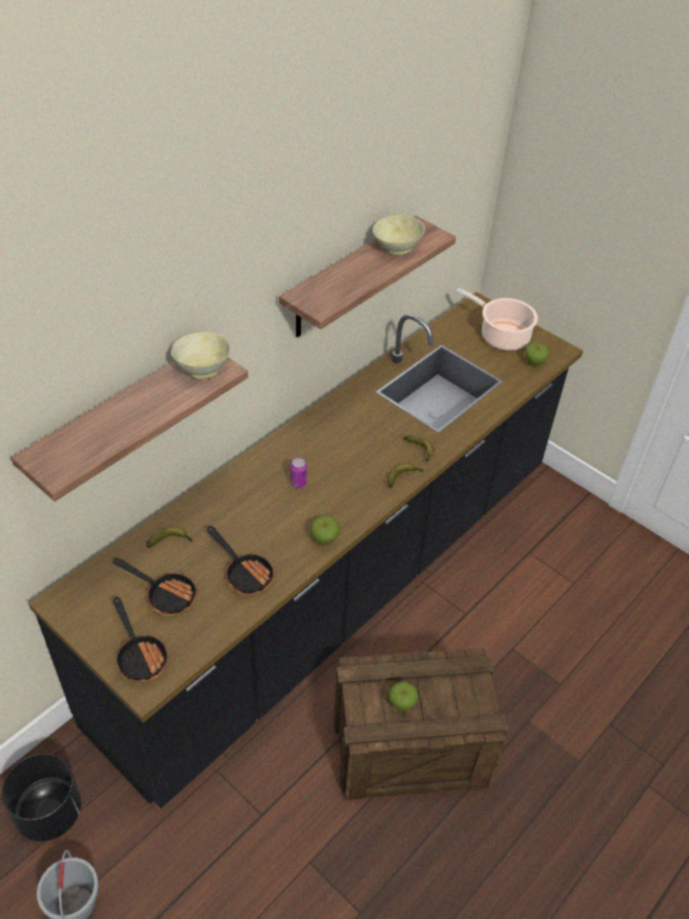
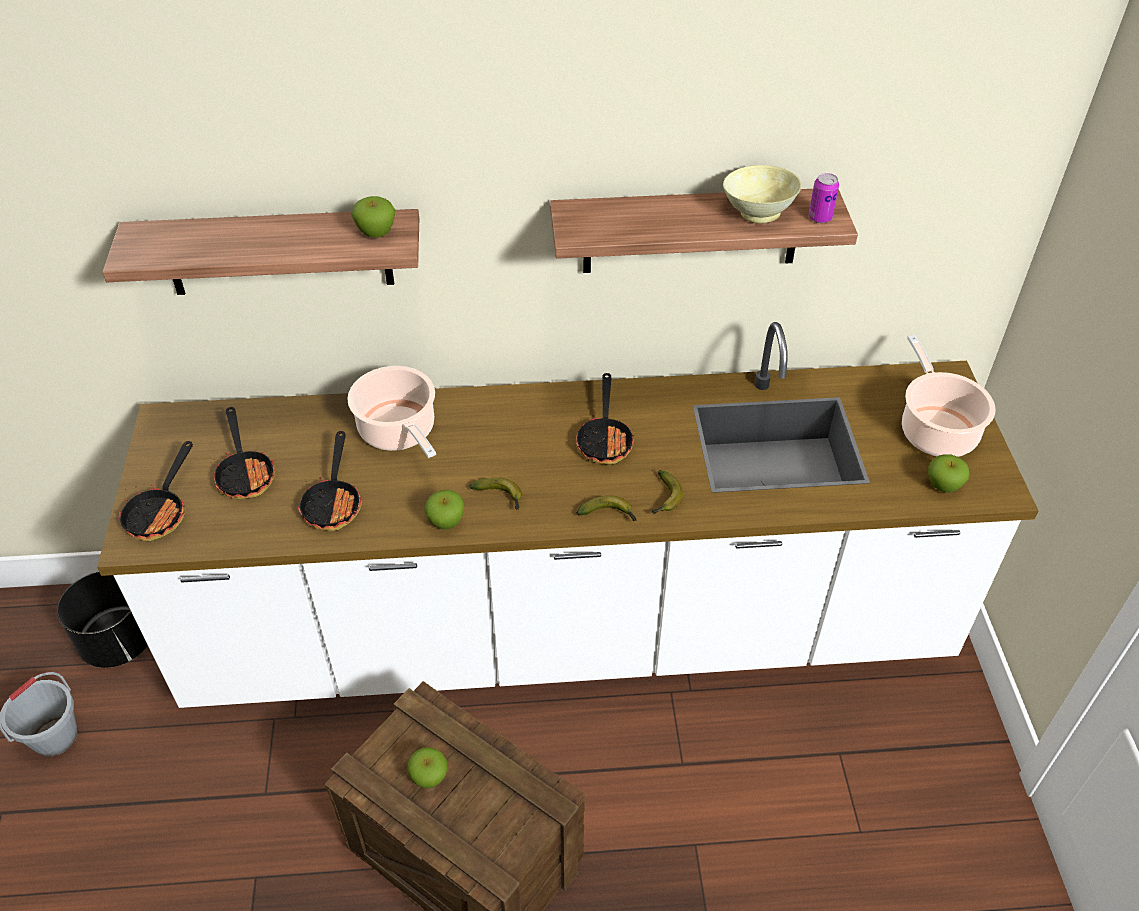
camera: 45 degrees right, 0 degrees up
black counter [28,292,583,808] -> white counter [97,322,1039,708]
banana [147,526,193,548] -> banana moved to [470,477,522,510]
beige bowl [171,332,231,379] -> apple [351,196,396,238]
can [290,458,307,488] -> can moved to [808,173,839,223]
none -> cooking pot [347,366,436,458]
none -> frying pan [576,373,634,465]

